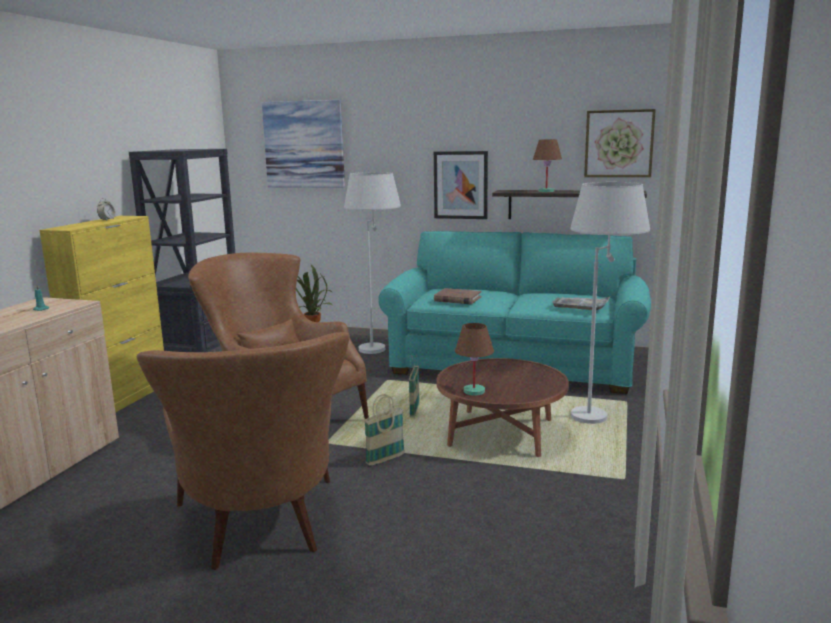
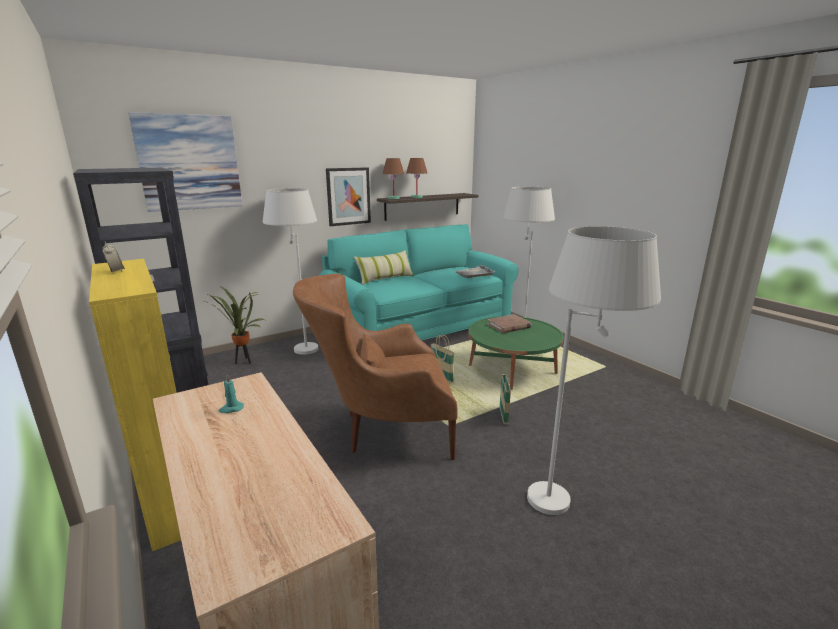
camera: 50 degrees left, 5 degrees up
brown armchair [137,332,350,570] -> white floor lamp [527,226,661,515]
brown book [434,288,481,304] -> brown book moved to [487,314,532,333]
brown coffee table [437,358,569,457] -> green coffee table [468,316,564,390]
brown table lamp [455,323,494,396] -> brown table lamp moved to [383,158,404,199]
picture [584,109,656,177] -> none
none -> pillow [354,250,414,285]

